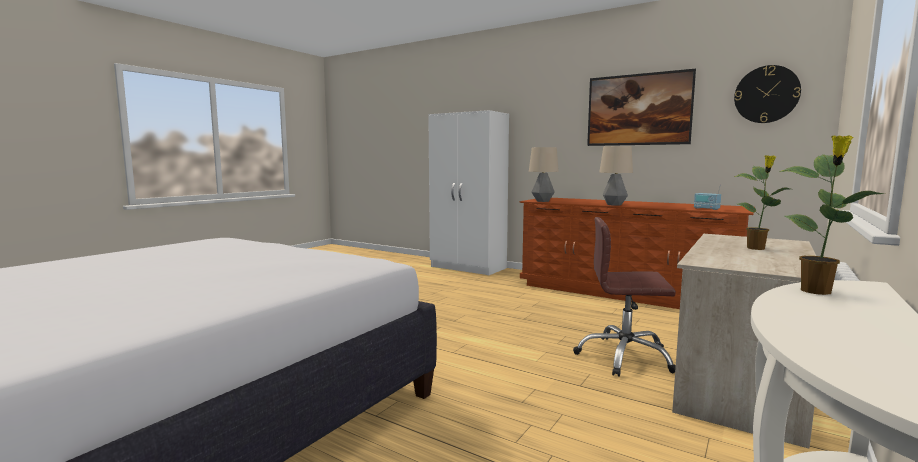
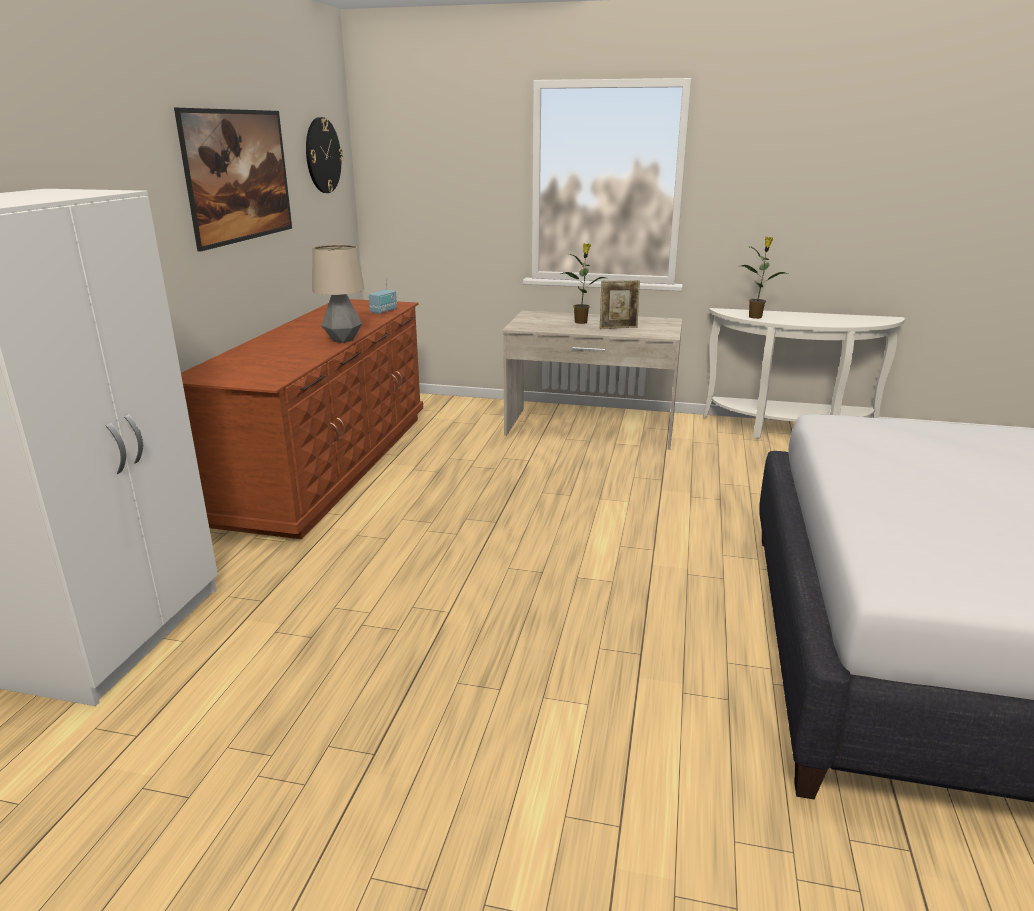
camera: 110 degrees left, 15 degrees up
table lamp [529,147,559,202] -> none
brown office chair [573,217,676,377] -> none
none -> picture frame [600,280,640,329]

